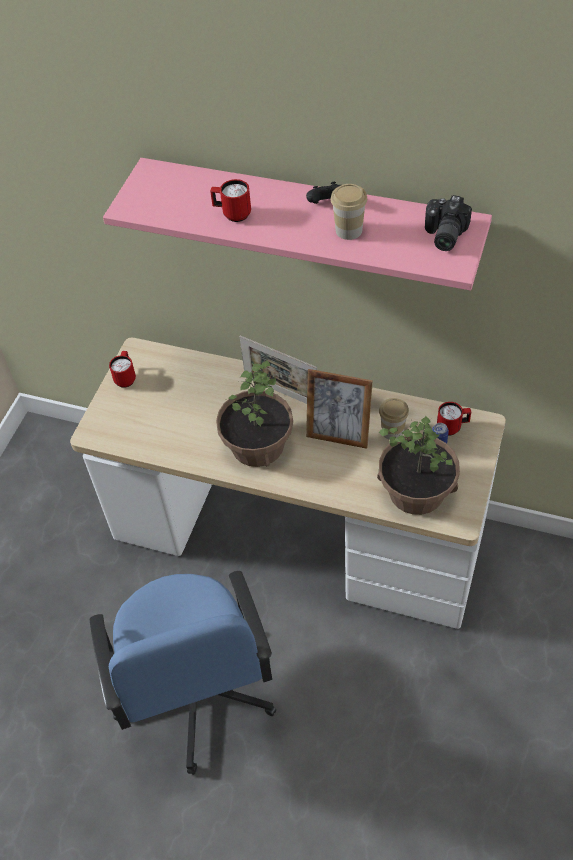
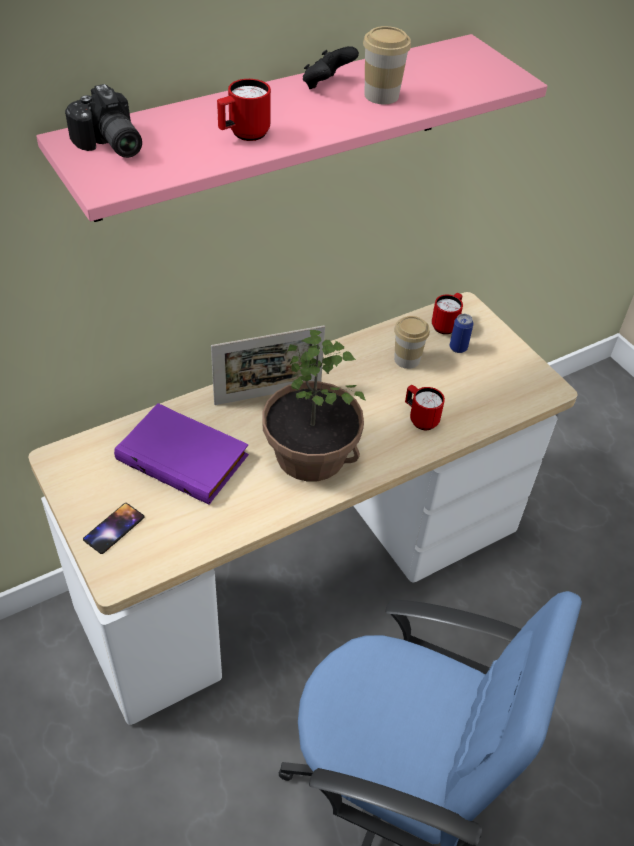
camera: 55 degrees left, 5 degrees down
red mug [109,351,136,388] -> red mug moved to [405,385,445,430]
picture frame [306,369,373,449] -> none
potted plant [377,416,460,515] -> none
camera [425,195,472,251] -> camera moved to [65,84,142,158]
none -> phone [83,503,145,554]
none -> purple book [114,403,249,505]

